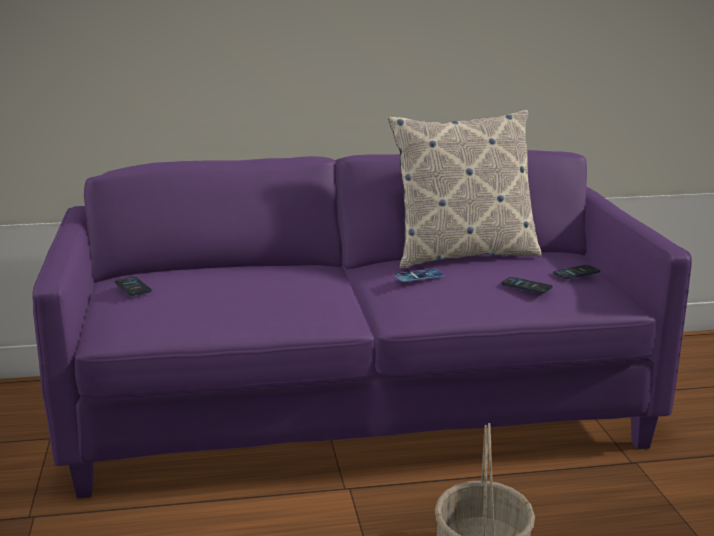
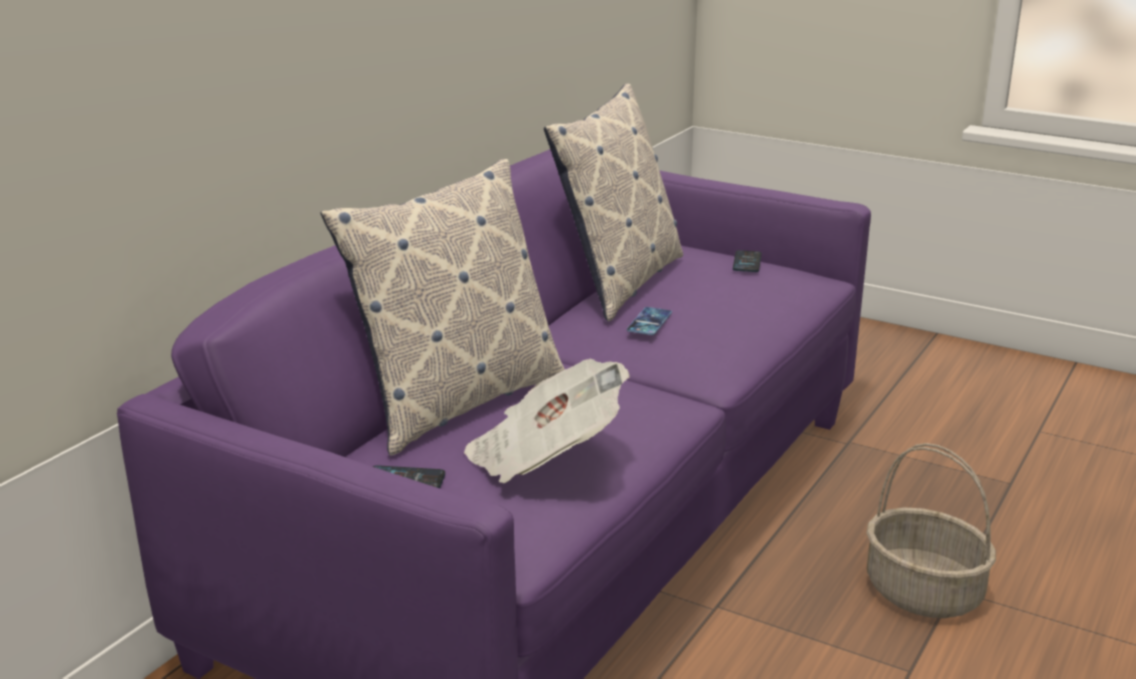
camera: 50 degrees left, 5 degrees up
phone [502,277,553,293] -> none
none -> pillow [321,159,565,456]
none -> newspaper [464,359,630,483]

